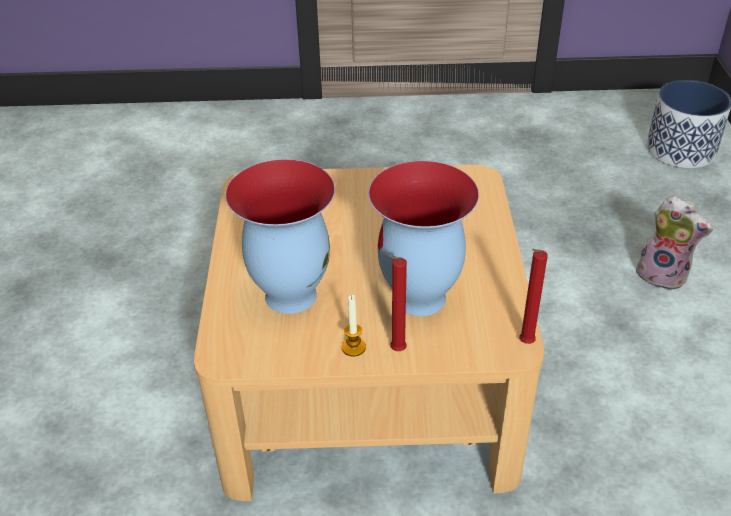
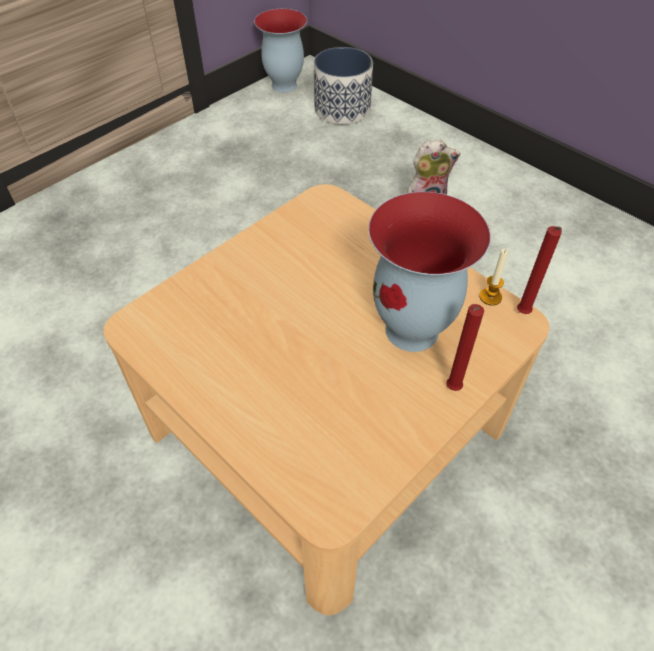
camera: 45 degrees left, 10 degrees up
vase [225,159,335,314] -> vase moved to [254,9,307,93]
candle [342,295,366,356] -> candle moved to [479,249,508,306]

